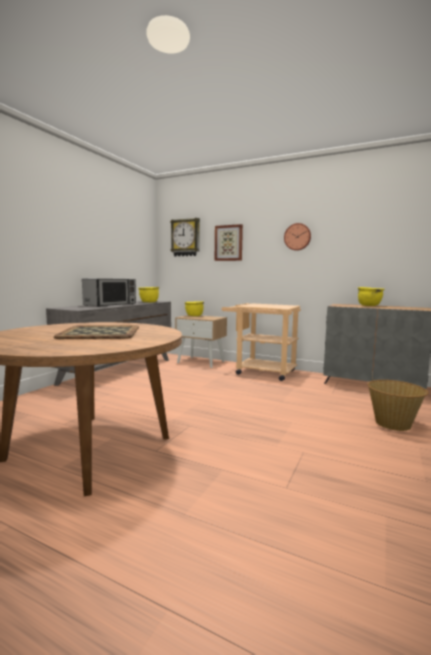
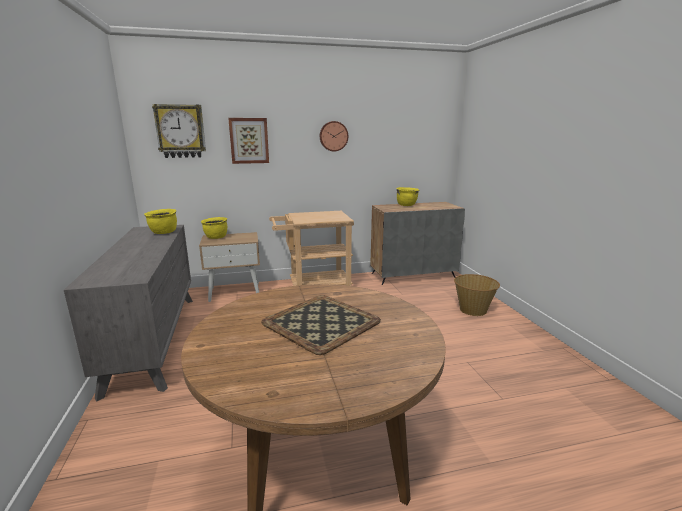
camera: 40 degrees left, 10 degrees up
microwave [82,278,136,307] -> none

